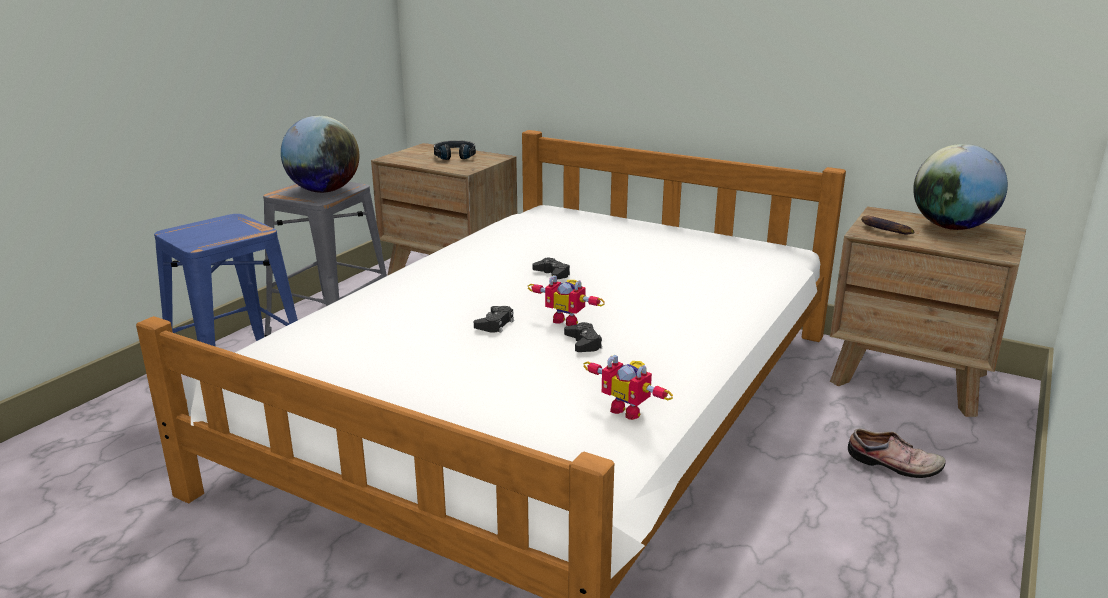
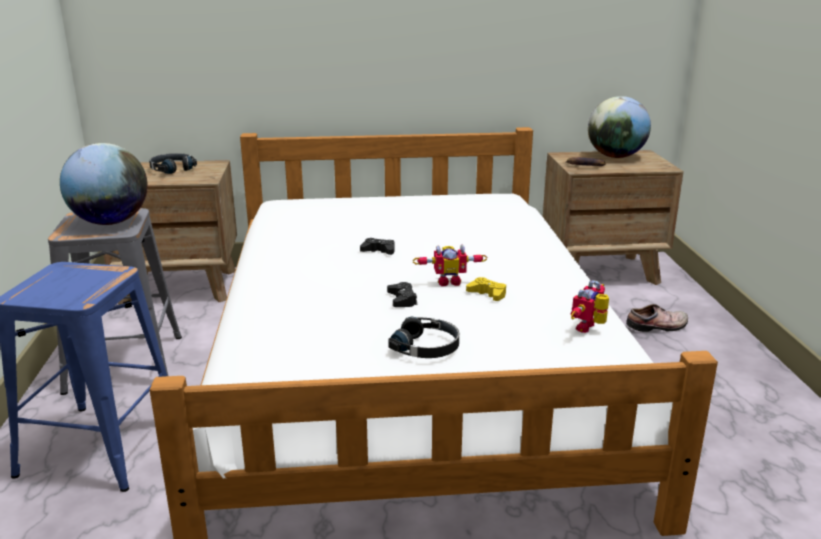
camera: 35 degrees left, 0 degrees up
black game controller [564,322,602,352] -> yellow game controller [466,277,506,301]
toy robot [583,355,673,420] -> toy robot turned 120 degrees clockwise [570,280,609,333]
none -> black headphones [388,317,459,358]

